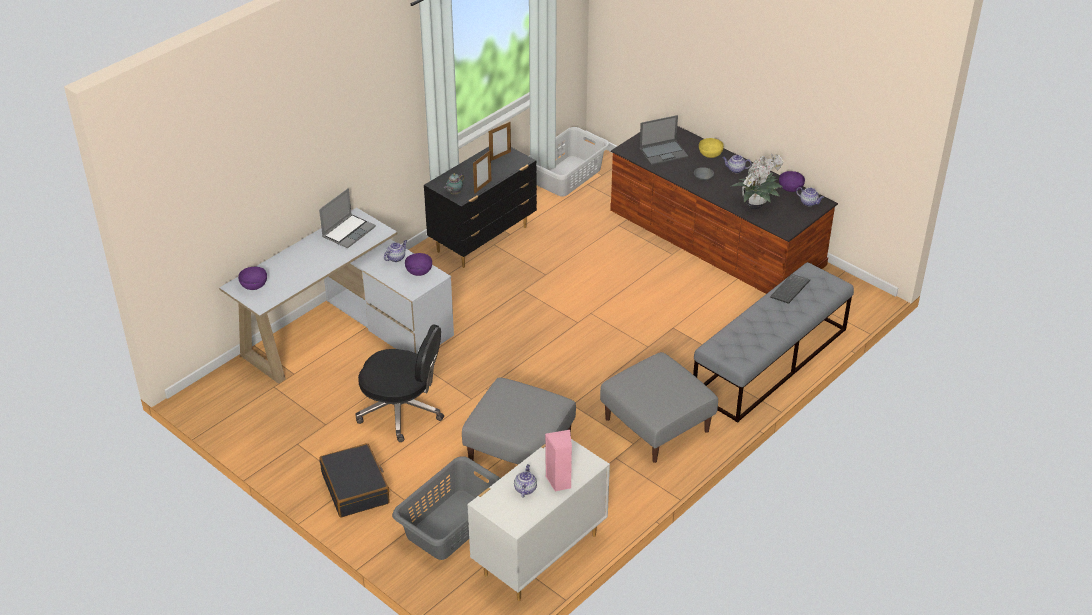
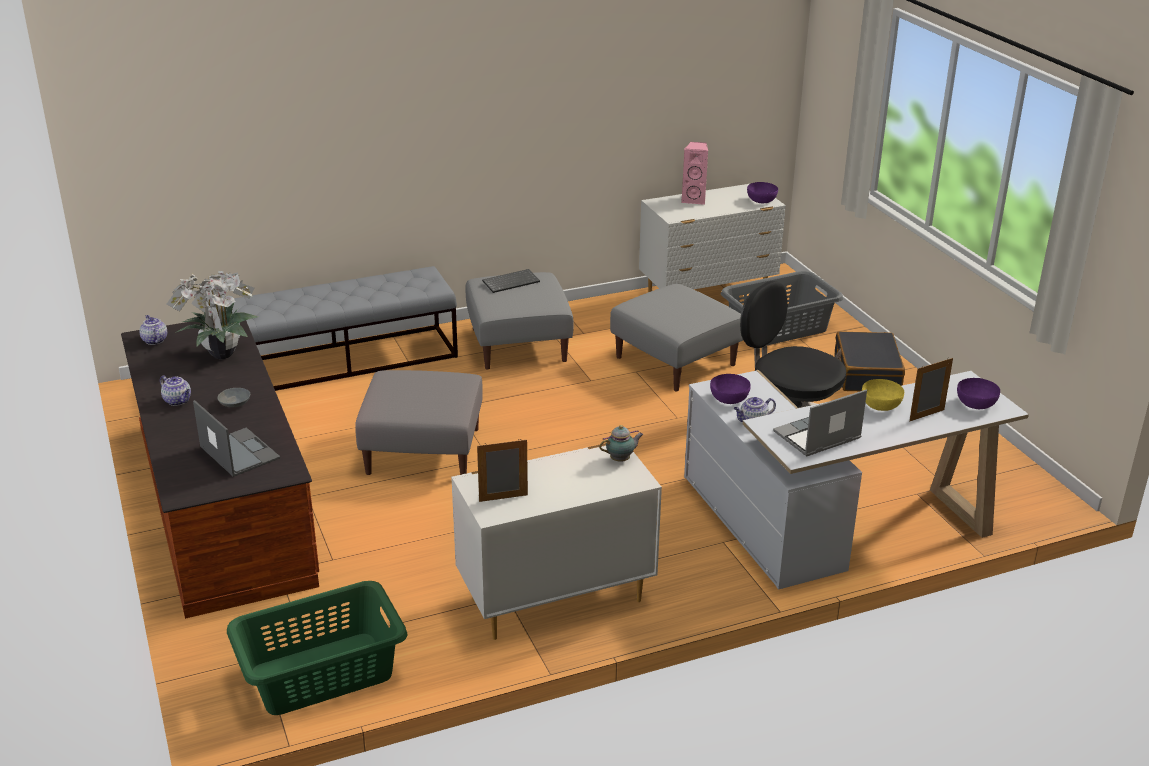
camera: 155 degrees left, 10 degrees down
black dresser [424,147,537,268] -> white dresser [451,443,662,640]
picture frame [473,150,491,194] -> picture frame moved to [909,358,953,421]
teapot [514,464,537,498] -> none
grey laundry basket [529,127,610,196] -> green laundry basket [227,581,408,715]
laptop [639,115,688,165] -> laptop turned 45 degrees clockwise [193,400,280,477]
yellow bowl [699,138,724,158] -> yellow bowl moved to [862,379,904,411]
keyboard [770,274,810,304] -> keyboard moved to [482,269,540,293]
purple bowl [779,171,805,192] -> purple bowl moved to [747,182,778,203]
none -> grey ottoman [355,370,483,475]

